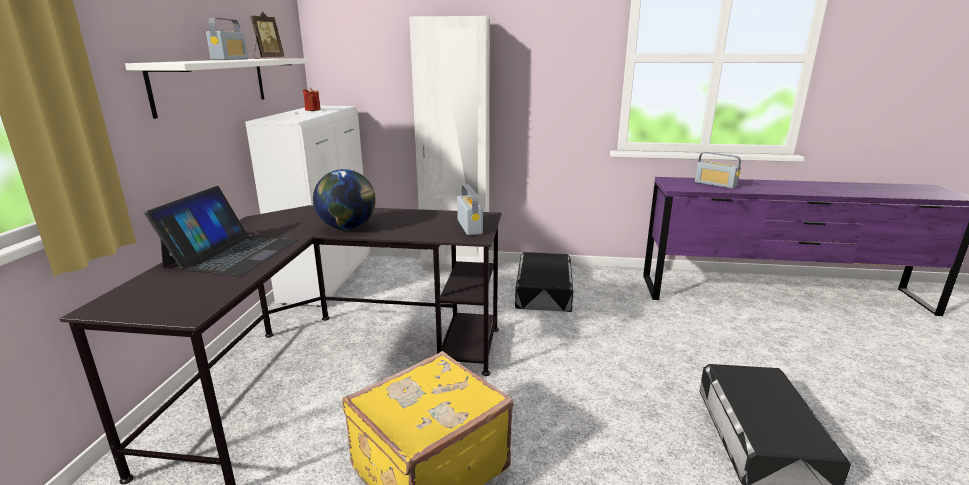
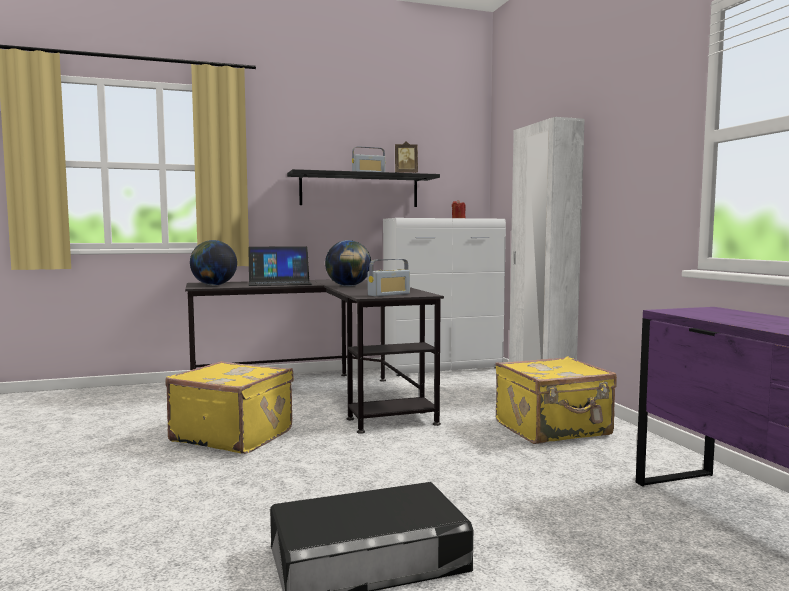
camera: 65 degrees right, 15 degrees down
white shelf [125,58,307,119] -> black shelf [287,169,440,207]
black storage box [515,252,573,312] -> yellow suitcase [496,356,617,444]
radio [695,152,741,189] -> none
none -> globe [190,240,237,285]

